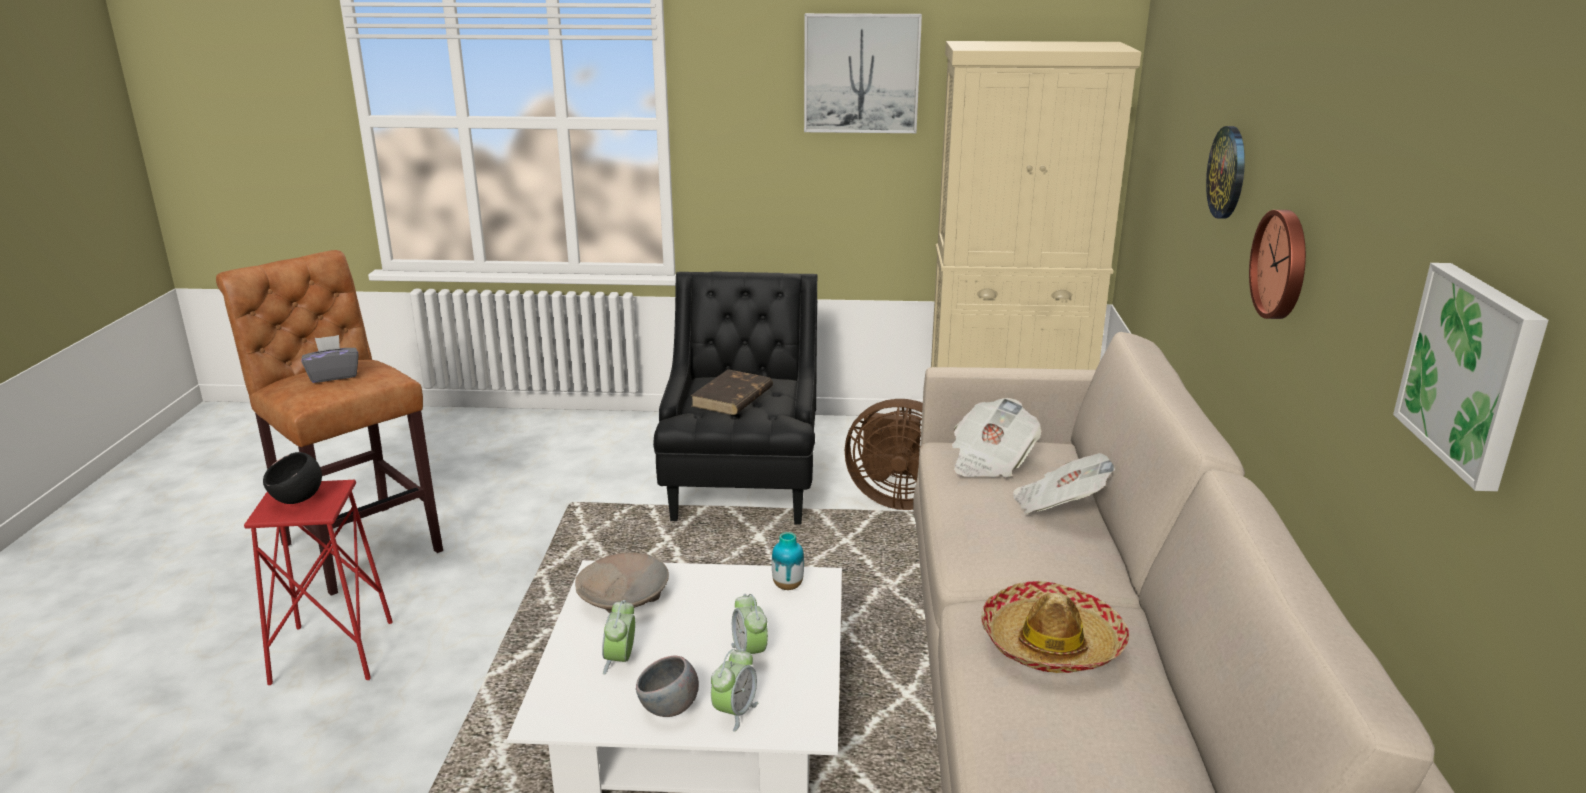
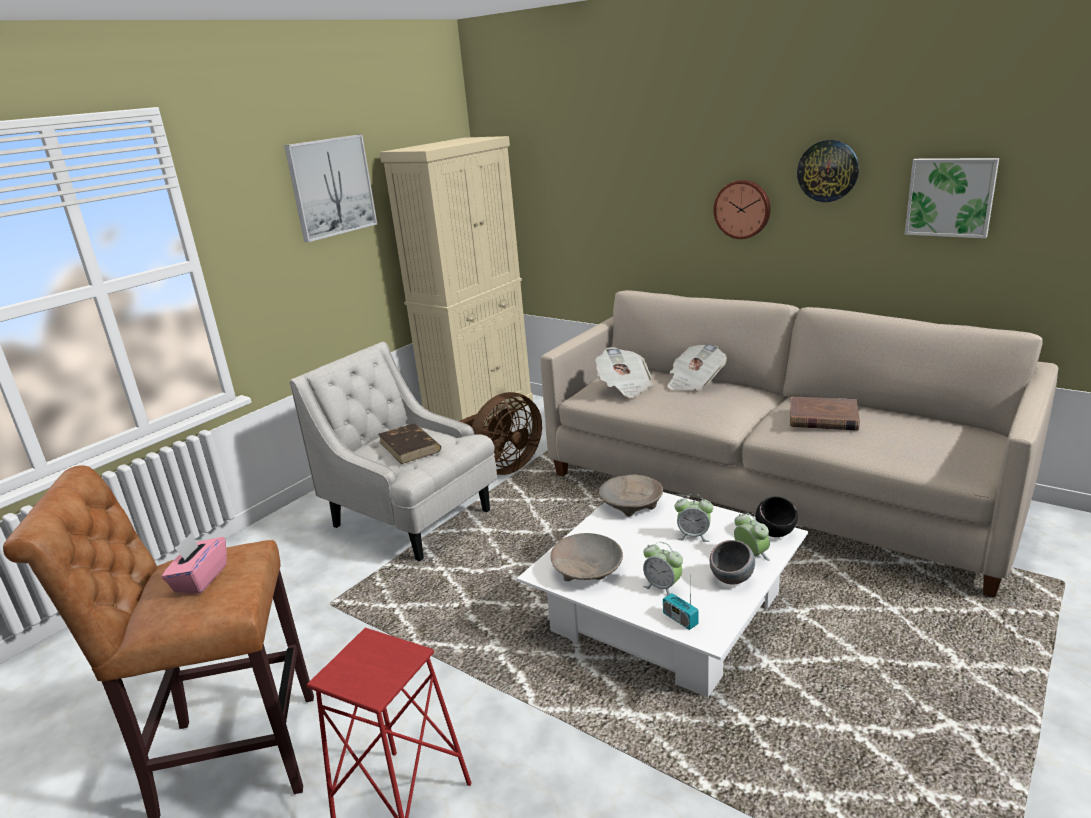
camera: 55 degrees left, 0 degrees up
black bowl [263,452,322,504] -> black bowl moved to [755,496,798,537]
grey tissue box [301,335,359,383] -> pink tissue box [161,533,227,594]
black armchair [653,272,818,525] -> white armchair [290,342,497,561]
vase [772,532,804,590] -> beige bowl [599,474,663,516]
hat [981,581,1129,673] -> brown book [790,397,860,431]
wall clock [1206,126,1245,219] -> wall clock moved to [797,140,859,202]
none -> radio [663,575,698,630]

